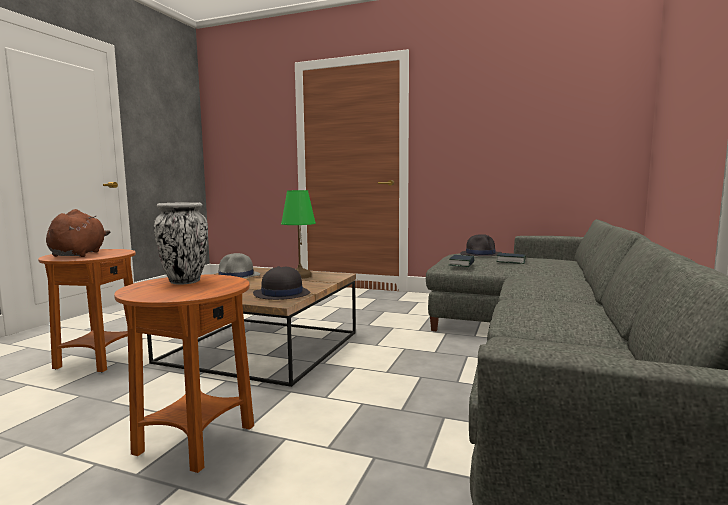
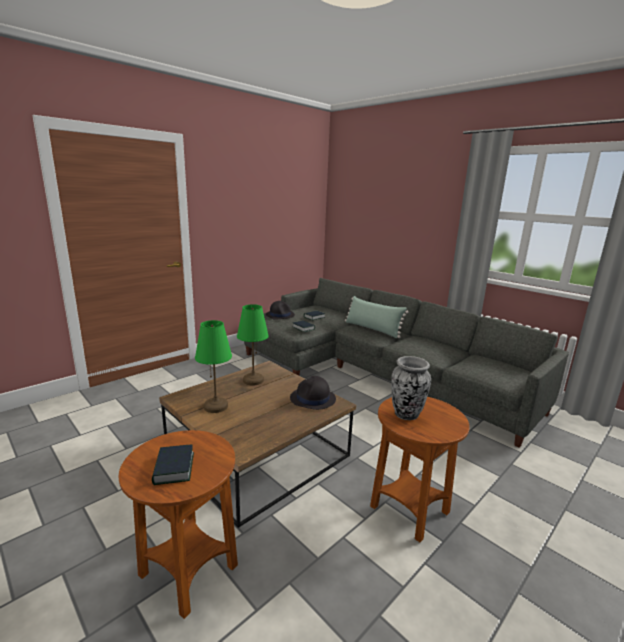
camera: 65 degrees left, 10 degrees up
brown plush toy [46,209,110,257] -> book [152,445,194,485]
grey hat [218,253,260,279] -> green table lamp [195,320,232,413]
none -> green pillow [345,296,408,338]

